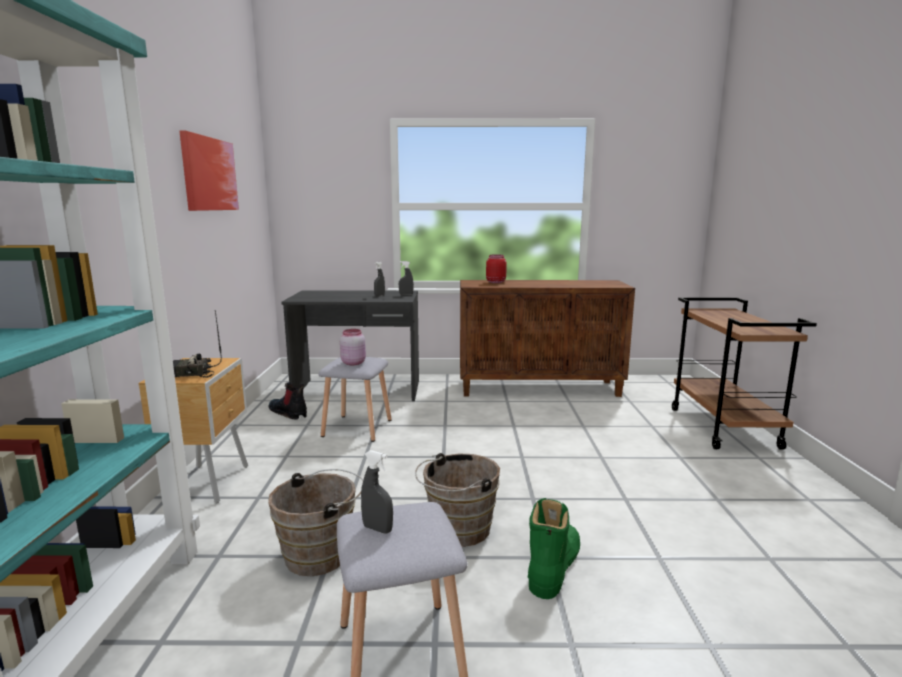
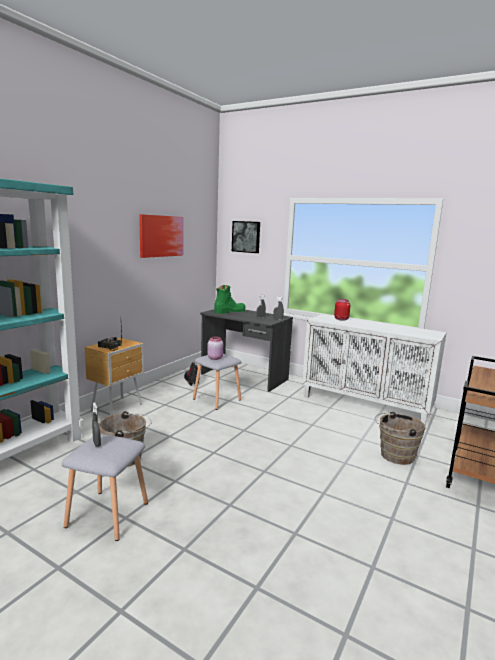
camera: 30 degrees right, 0 degrees up
brown bucket [415,453,500,547] -> brown bucket moved to [375,412,426,465]
brown cabinet [460,280,635,397] -> white cabinet [302,314,447,425]
green boot [528,498,580,599] -> green boot moved to [214,285,246,314]
none -> picture [232,221,260,253]

